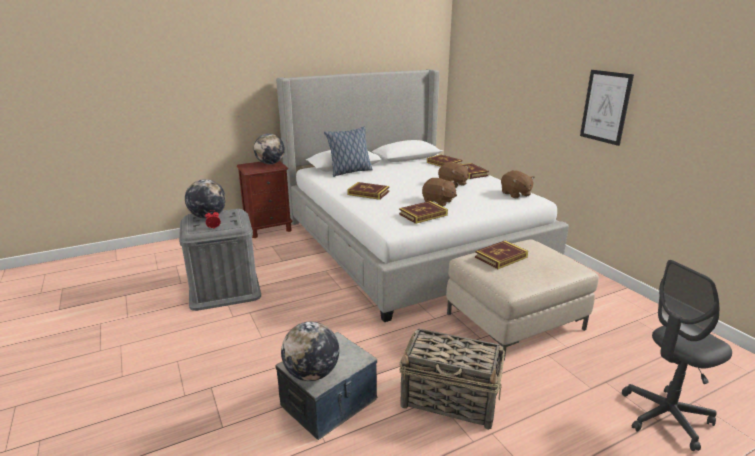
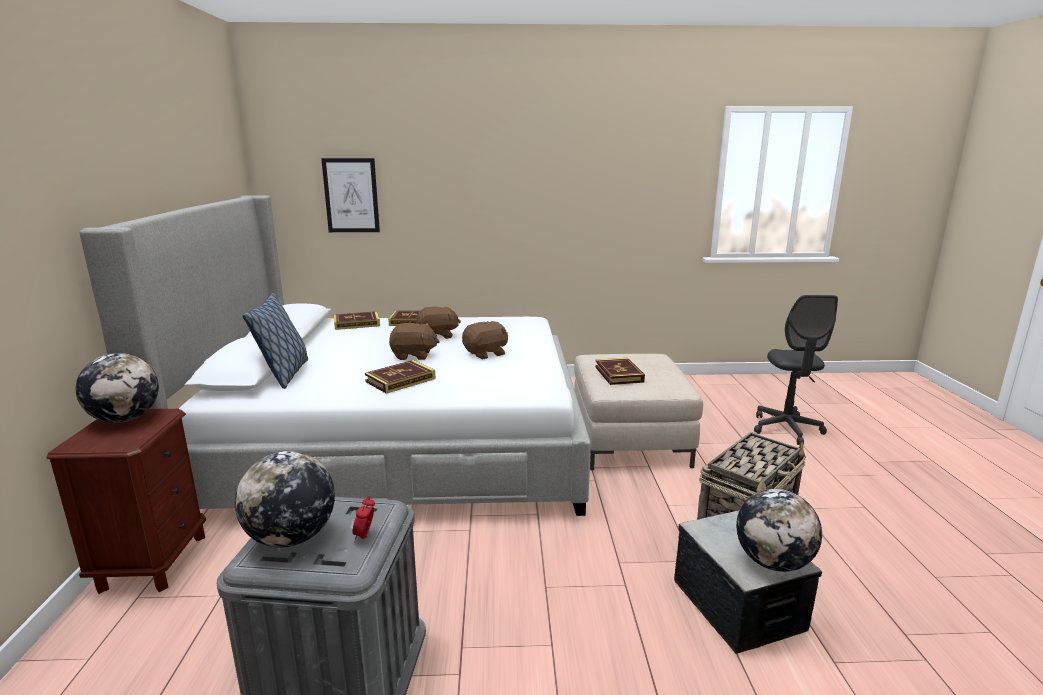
camera: 65 degrees left, 5 degrees down
book [399,201,448,224] -> none
brown plush toy [501,170,535,198] -> brown plush toy moved to [389,323,440,360]
picture [580,70,634,146] -> picture moved to [321,158,380,232]

